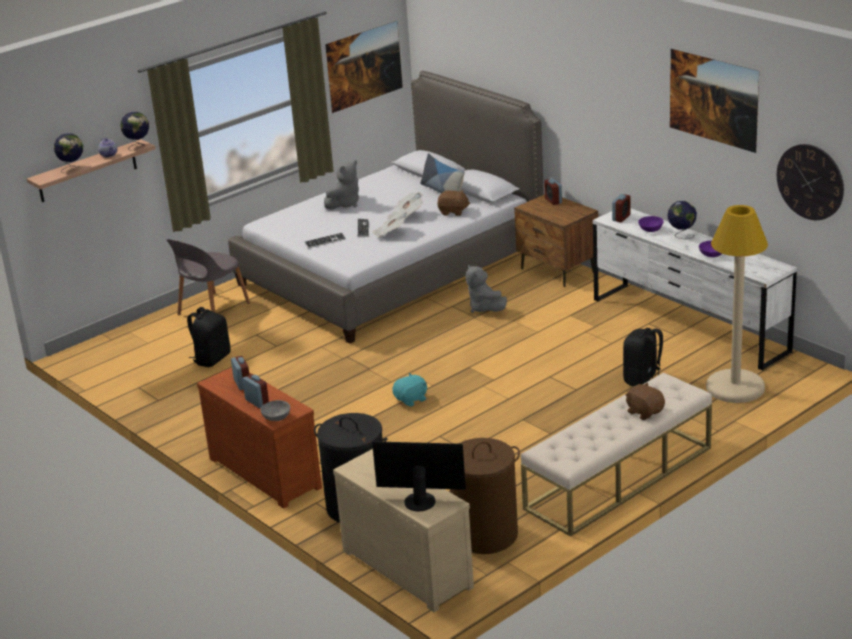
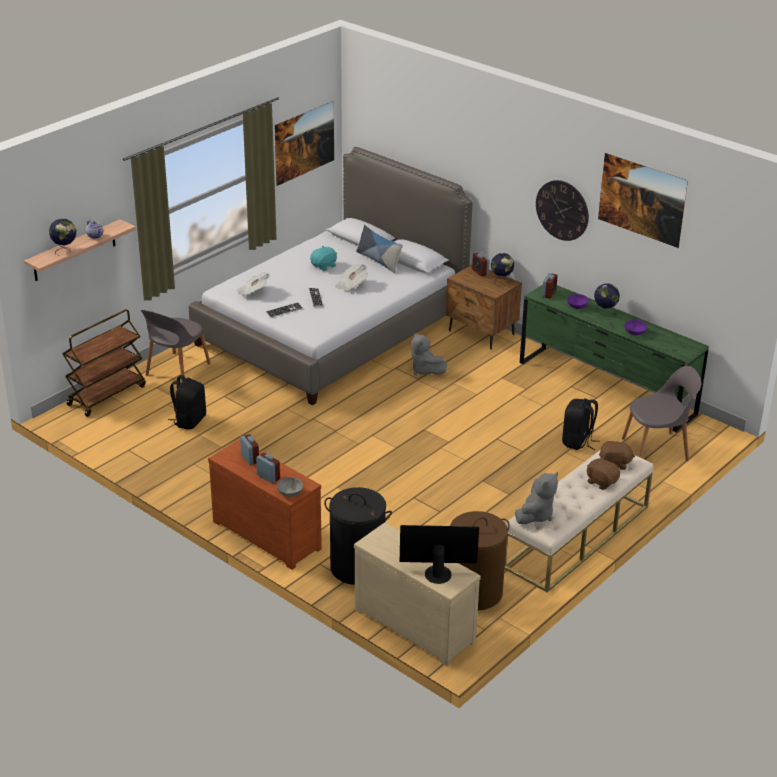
camera: 10 degrees left, 5 degrees up
globe [120,112,149,151] -> globe moved to [491,253,514,286]
grey plush toy [324,160,359,209] -> grey plush toy moved to [515,472,558,524]
newspaper [373,211,408,238] -> newspaper moved to [237,272,270,297]
turquoise plush toy [392,373,427,407] -> turquoise plush toy moved to [310,246,337,271]
brown plush toy [437,190,470,216] -> brown plush toy moved to [599,440,635,470]
white dresser [593,208,797,371] -> green dresser [520,285,709,433]
beige floor lamp [706,205,768,403] -> grey chair [622,366,701,461]
wall clock [777,144,844,220] -> wall clock moved to [536,180,589,241]
none -> brown cart [63,309,146,417]

